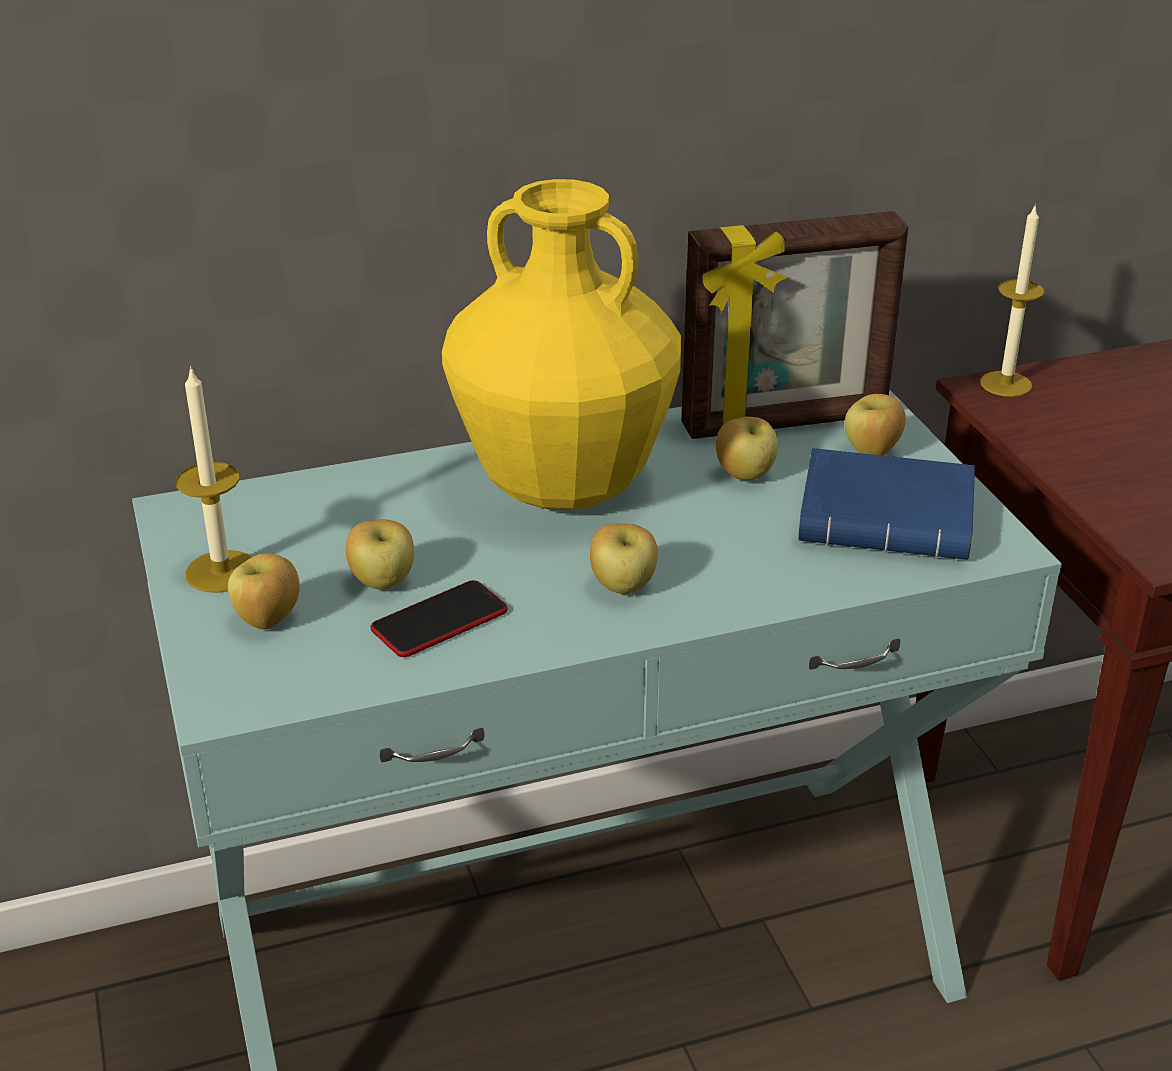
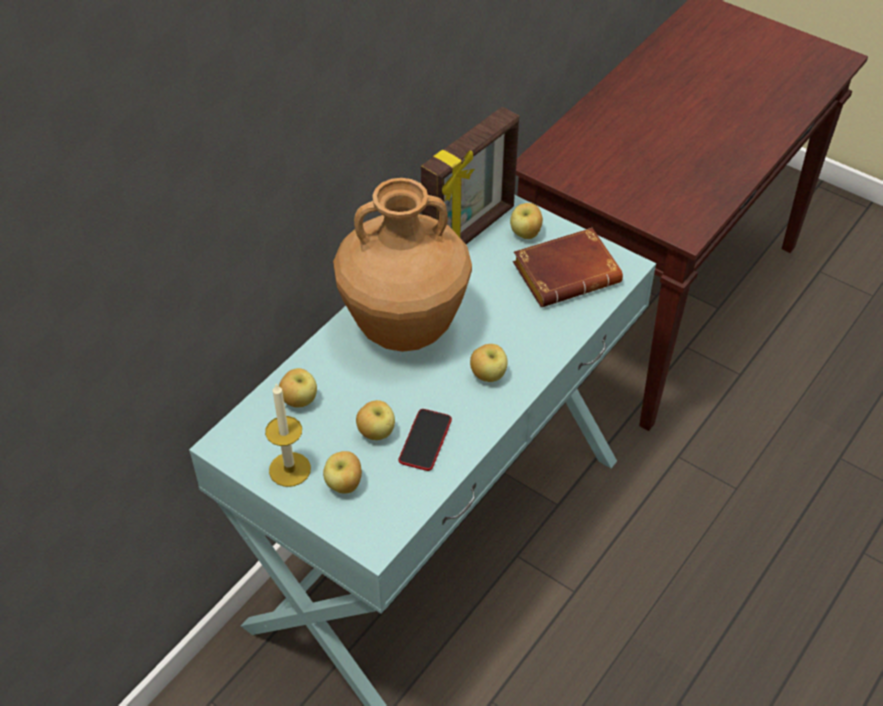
camera: 35 degrees left, 15 degrees up
yellow vase [442,179,681,510] -> brown vase [333,178,472,352]
apple [716,417,778,480] -> apple moved to [279,368,317,408]
blue book [798,448,975,560] -> brown book [513,228,623,307]
candle [980,204,1045,397] -> none

